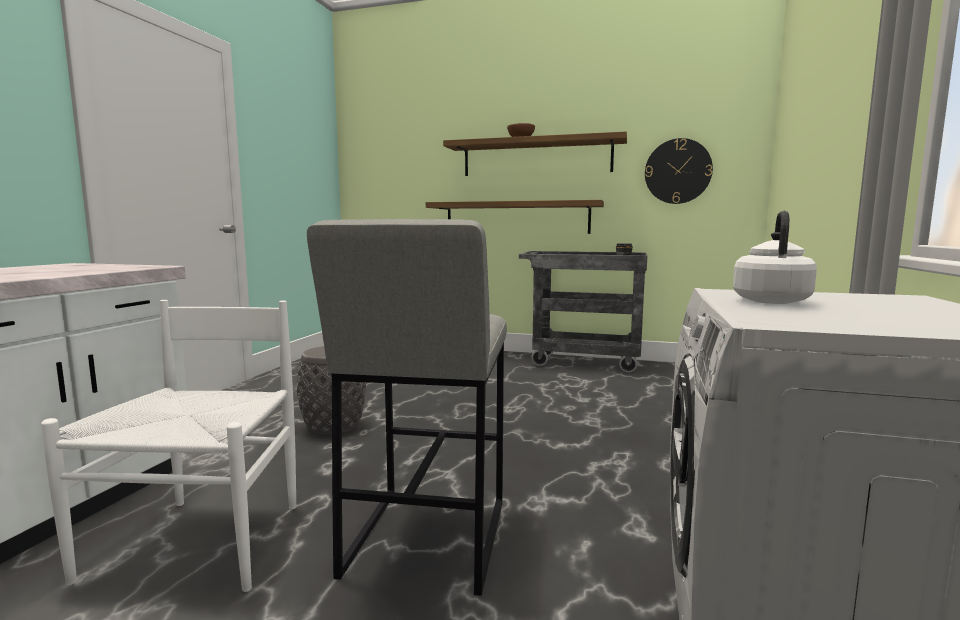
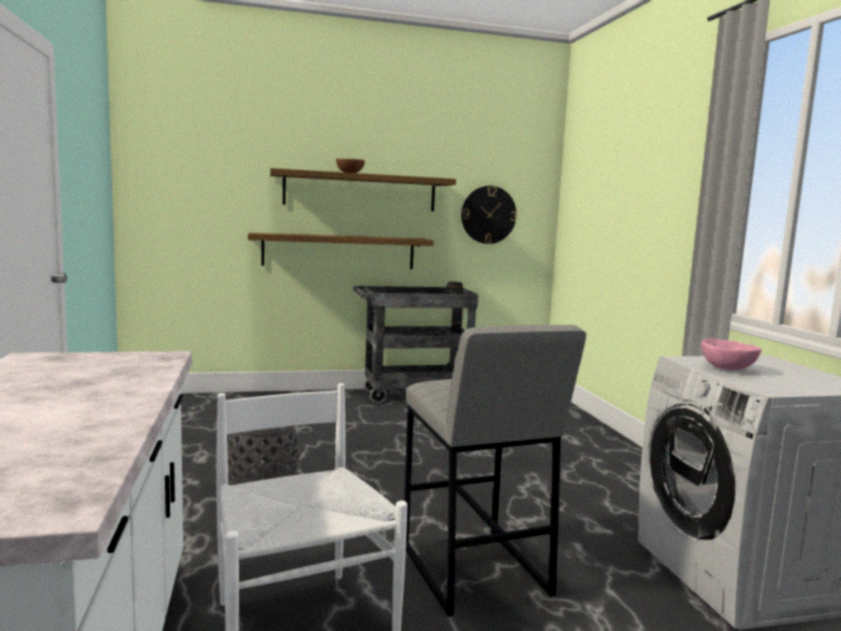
camera: 30 degrees left, 0 degrees up
white kettle [733,211,817,304] -> pink bowl [701,338,762,370]

